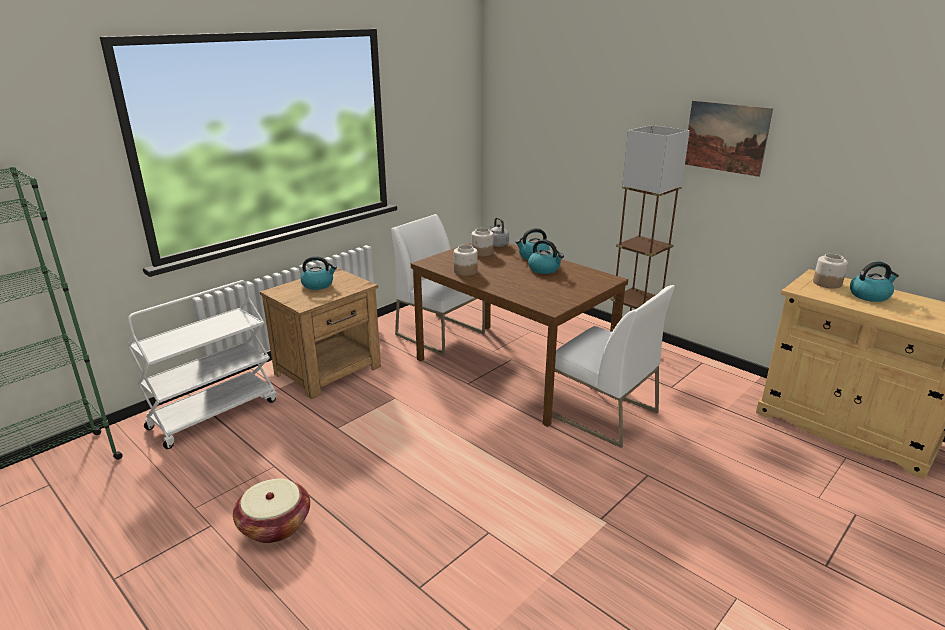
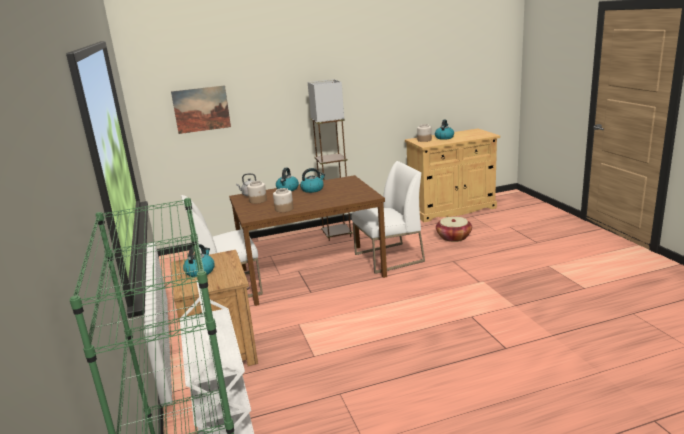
camera: 60 degrees left, 5 degrees down
basket [233,478,310,543] -> basket moved to [436,217,472,242]
picture [685,101,773,177] -> picture moved to [171,85,231,134]

